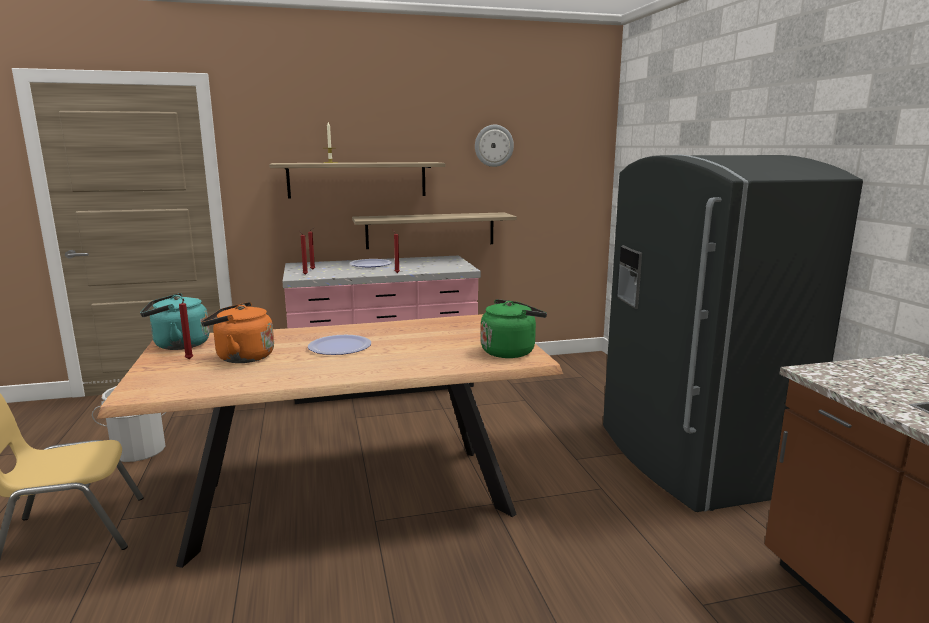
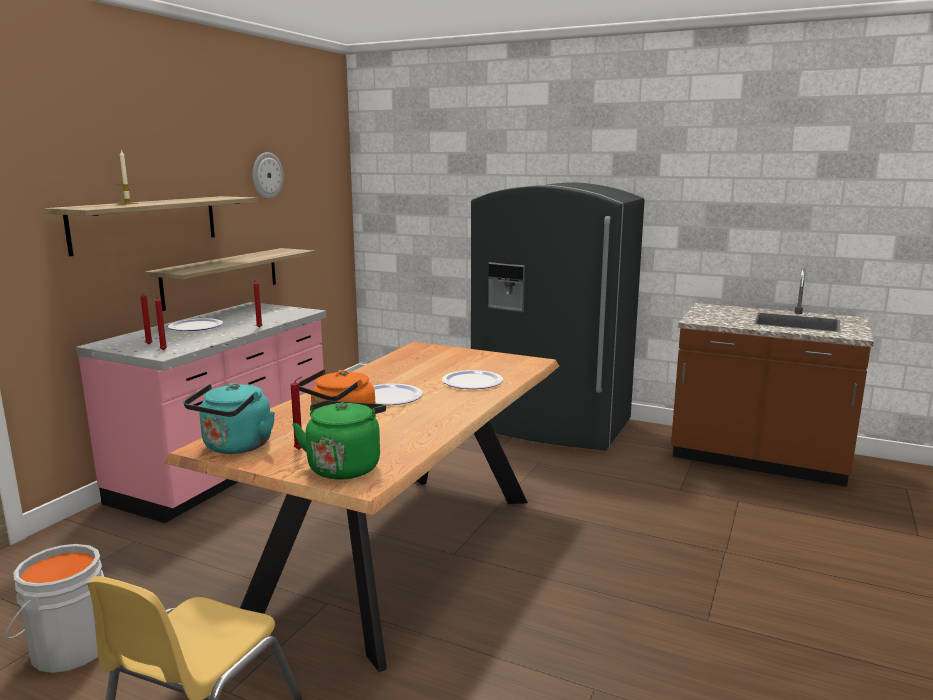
camera: 50 degrees left, 0 degrees up
green kettle [481,299,547,358] -> green kettle moved to [292,401,386,479]
none -> plate [442,370,503,389]

